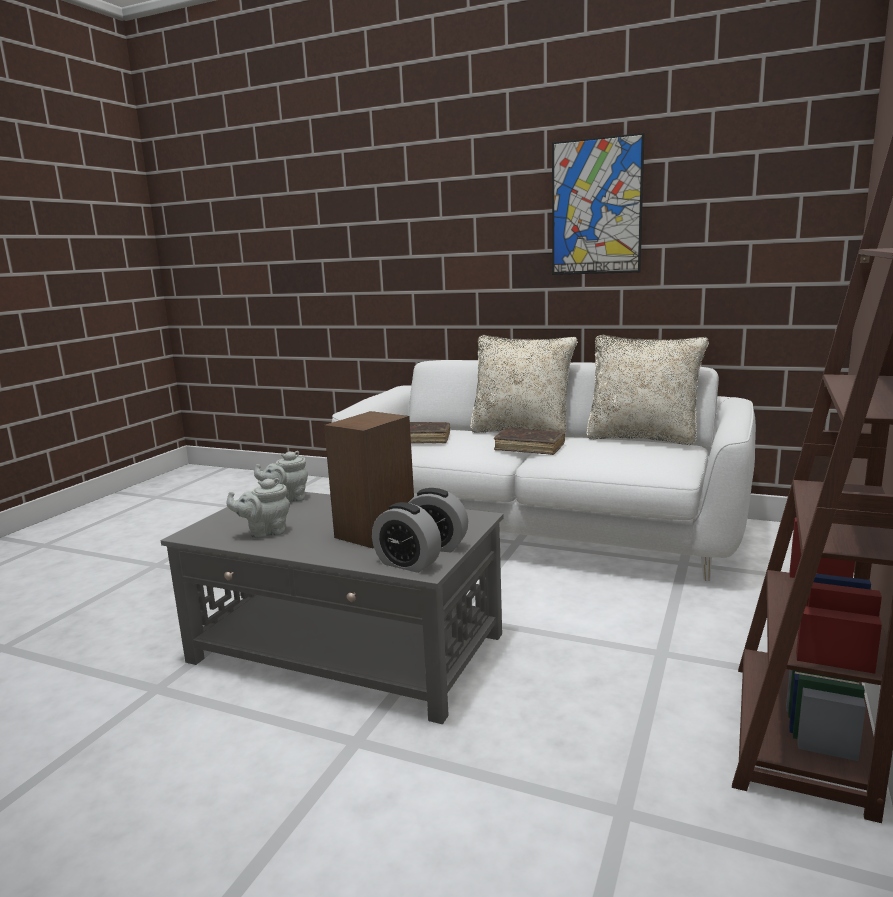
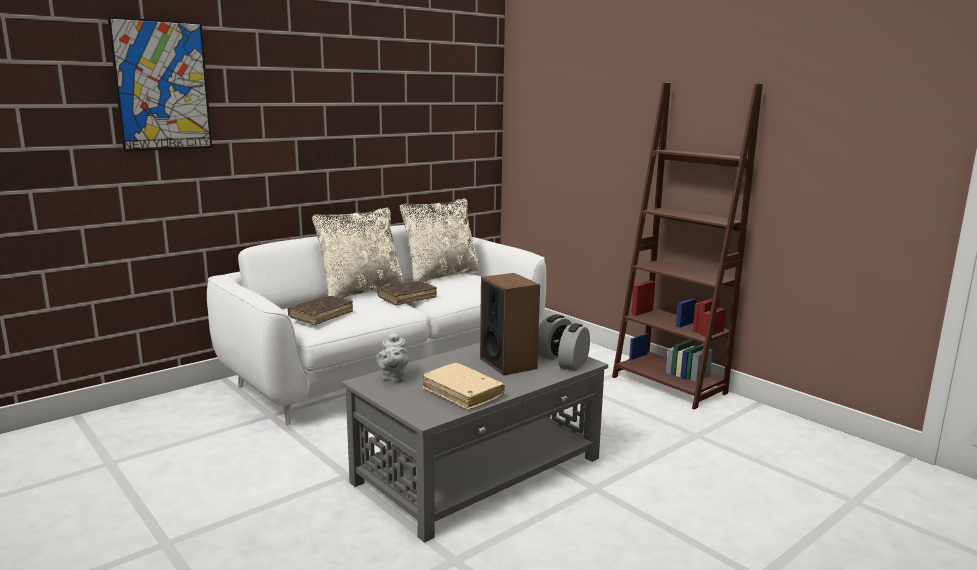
camera: 65 degrees left, 0 degrees up
grey teapot [226,478,290,539] -> beige book [423,363,505,410]
alarm clock [372,502,441,573] -> alarm clock turned 150 degrees clockwise [558,323,590,371]
picture [552,133,645,275] -> picture moved to [107,17,212,152]

